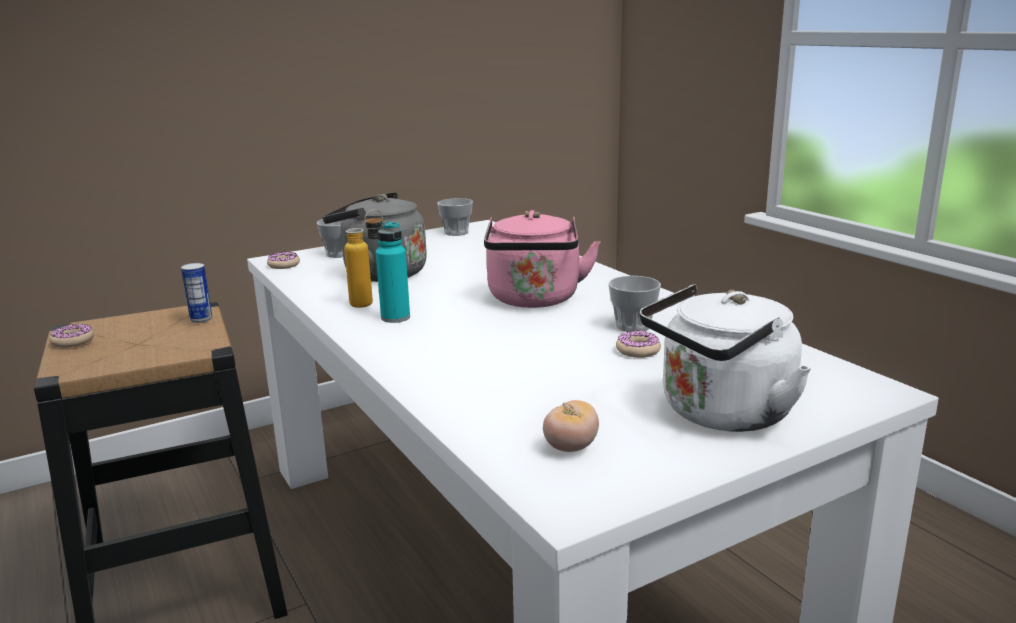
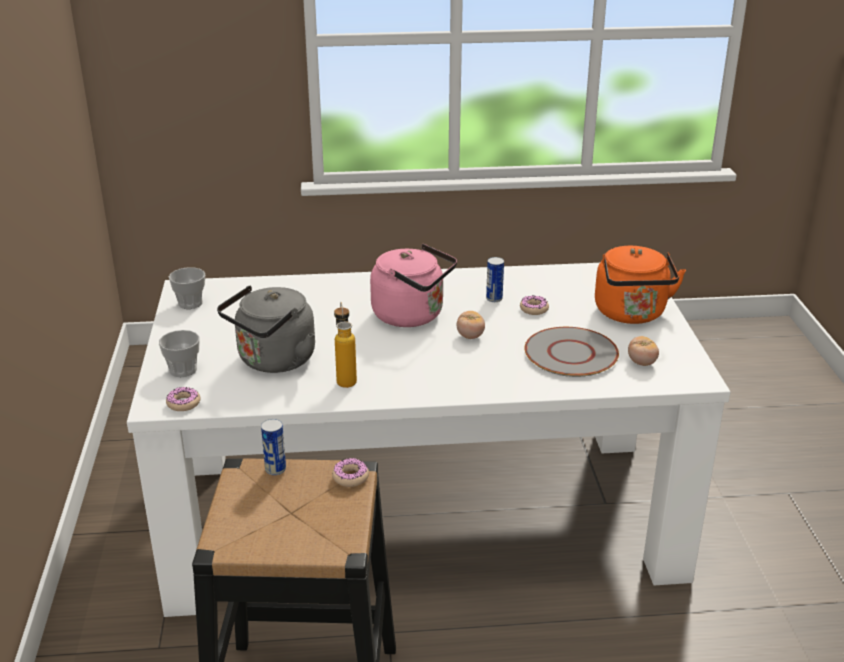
camera: 65 degrees left, 10 degrees up
donut [49,324,94,348] -> donut moved to [332,458,369,487]
turquoise bottle [376,221,410,323] -> none
cup [609,276,661,332] -> can [486,257,504,302]
white kettle [640,284,811,432] -> orange kettle [595,246,686,324]
none -> tomato [456,311,485,339]
none -> grey plate [524,327,619,377]

